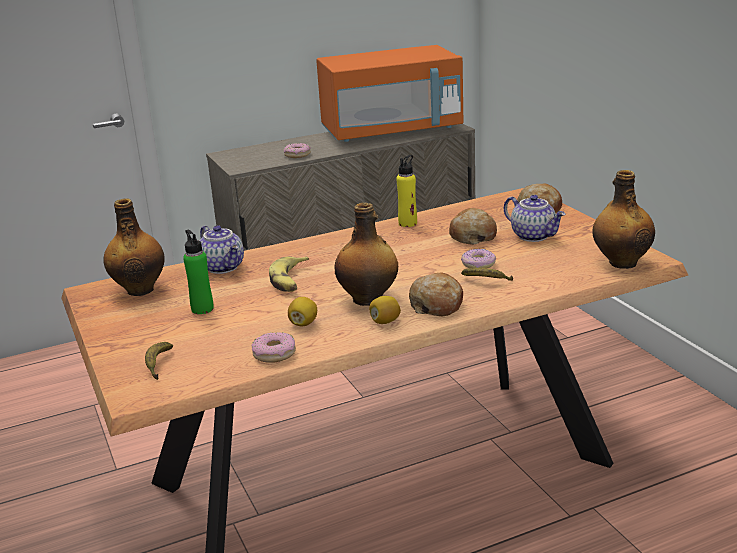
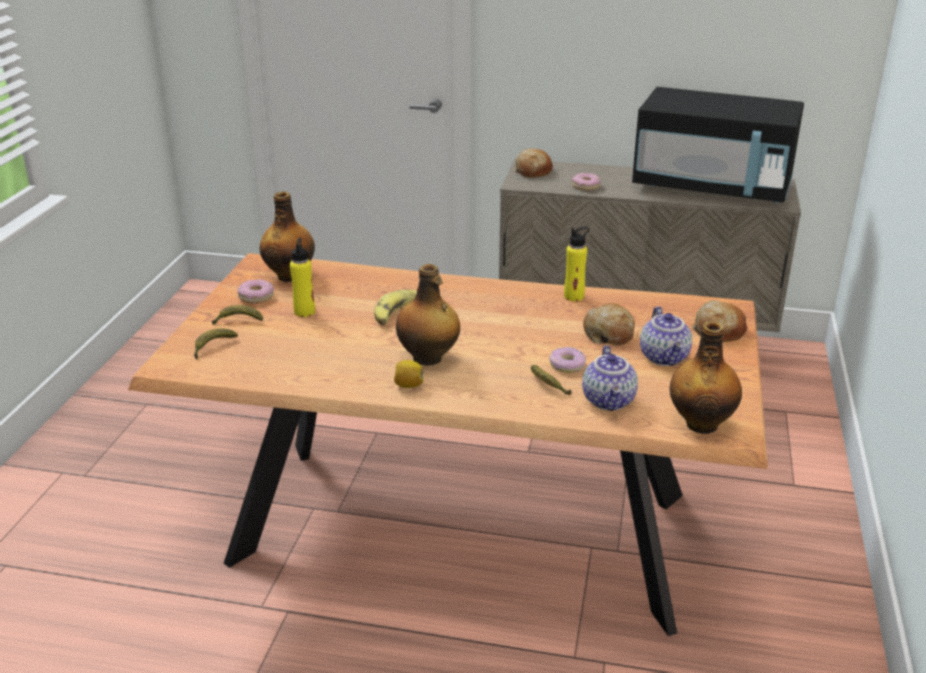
camera: 35 degrees right, 5 degrees up
green bottle [183,230,214,314] -> yellow bottle [290,238,315,317]
teapot [199,225,244,274] -> teapot moved to [582,345,638,411]
donut [252,332,296,363] -> donut moved to [237,279,274,303]
lemon [288,297,317,327] -> none
orange microwave [316,45,463,142] -> black microwave [632,87,804,203]
bread [409,273,463,317] -> bread moved to [514,149,553,178]
none -> banana [212,305,263,325]

